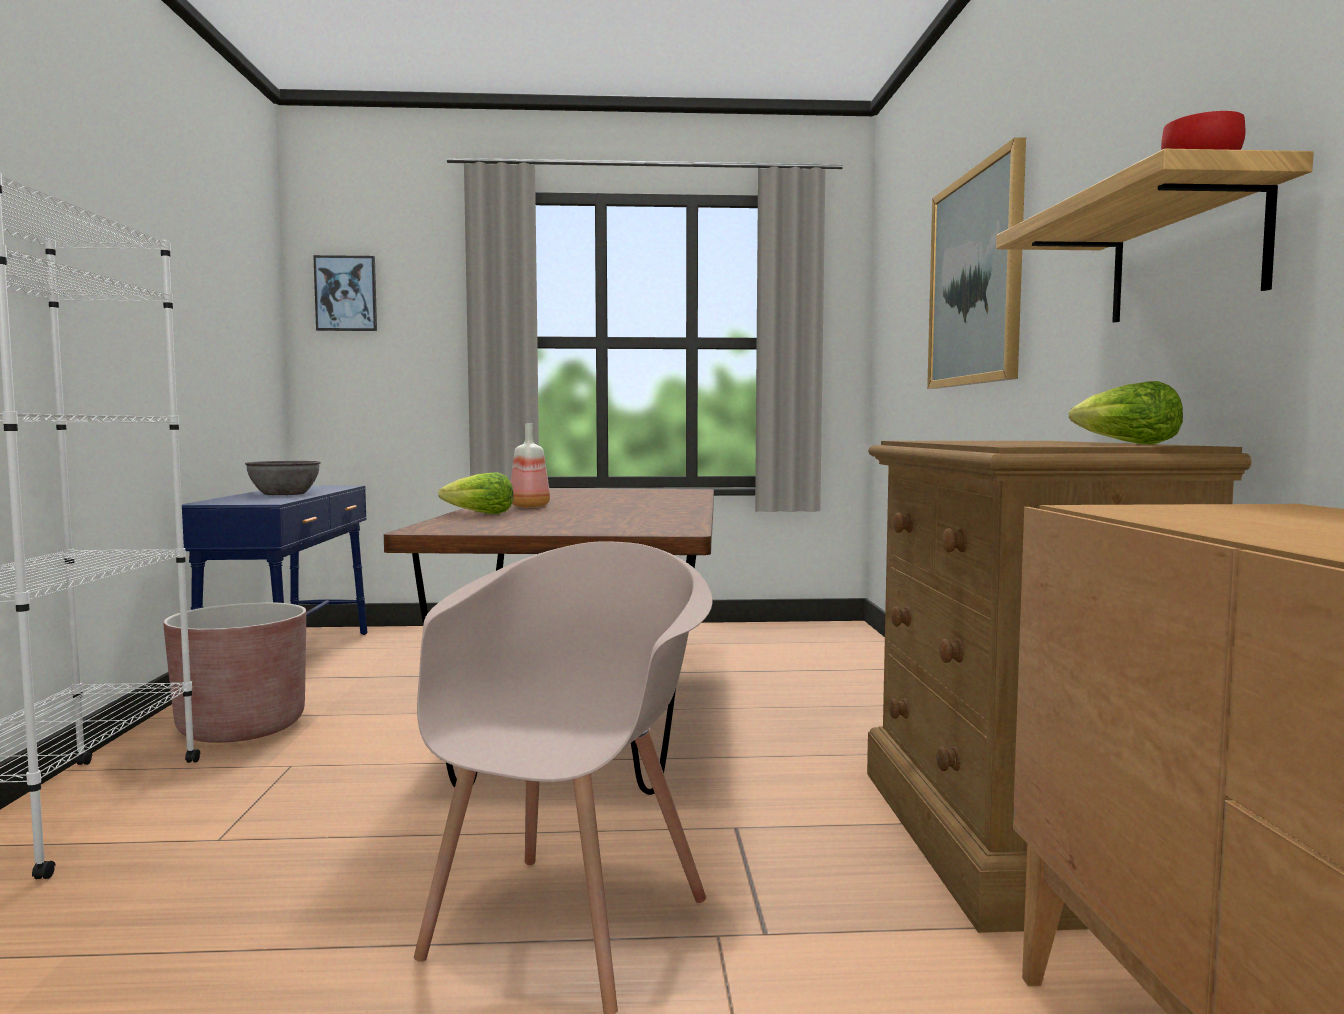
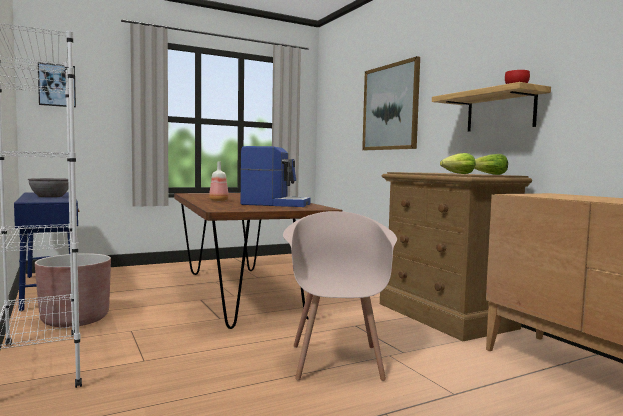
camera: 25 degrees left, 0 degrees up
lettuce [438,472,514,514] -> lettuce moved to [440,153,476,174]
none -> coffee machine [240,146,311,207]

